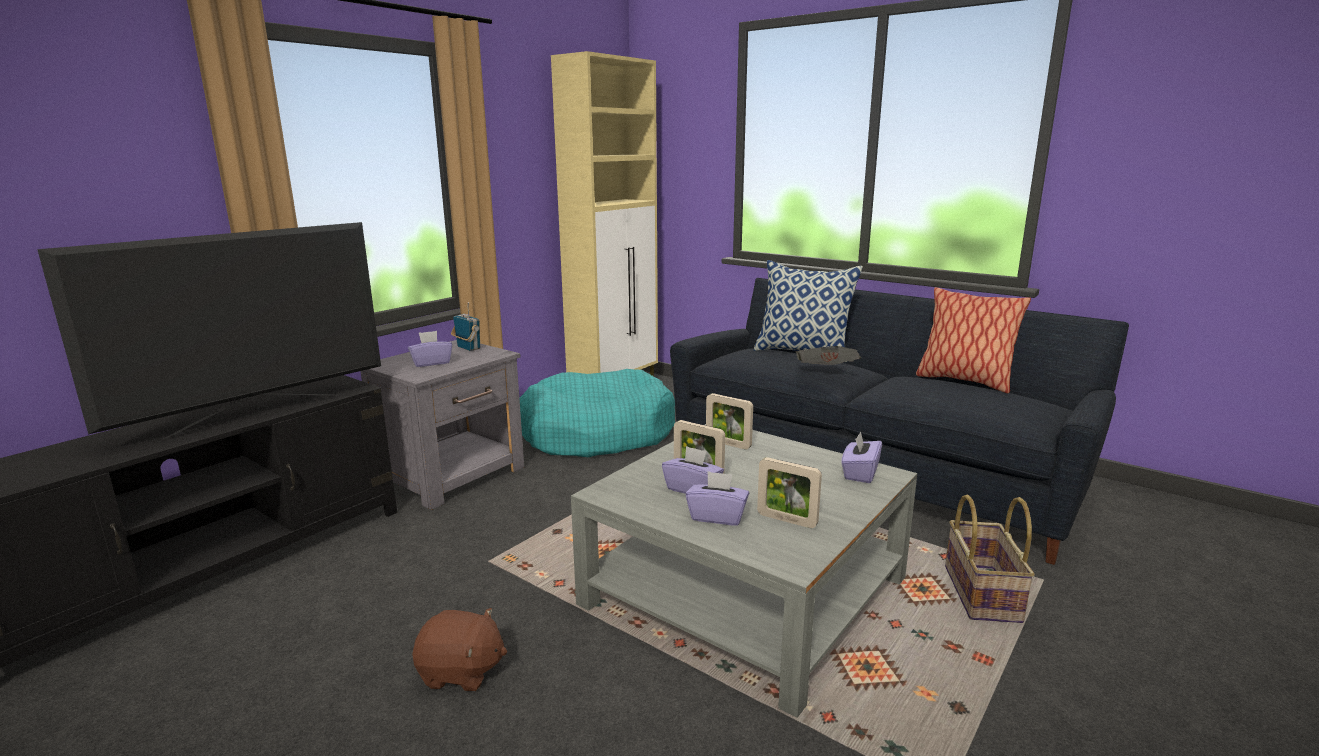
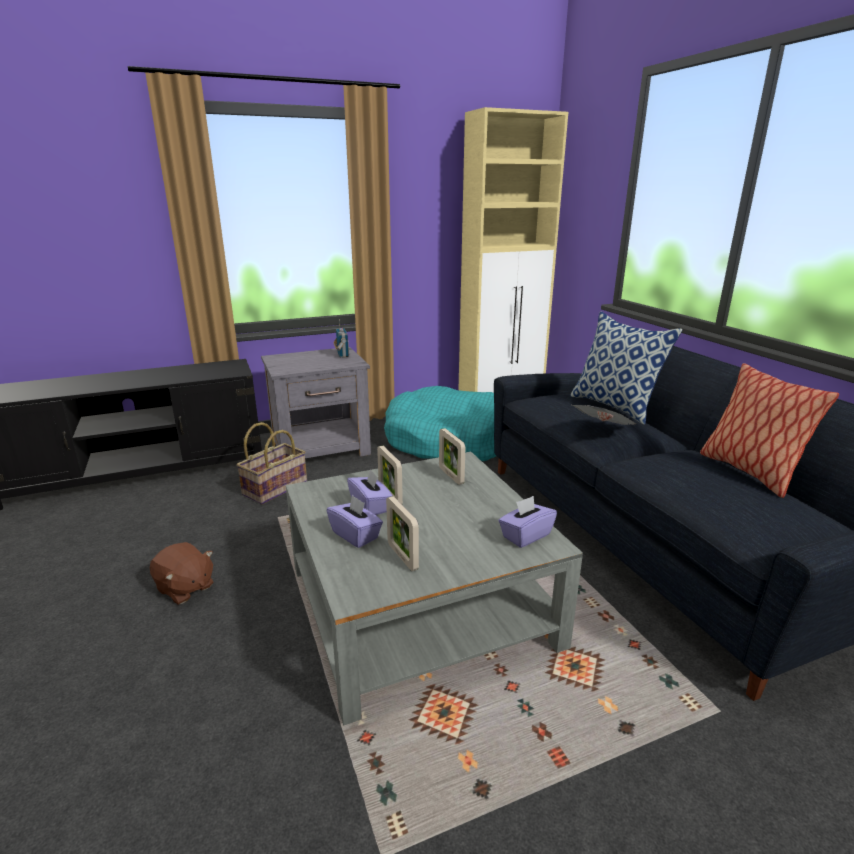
camera: 30 degrees right, 5 degrees up
television [37,222,381,439] -> none
purple tissue box [408,331,452,367] -> none
basket [945,495,1035,623] -> basket moved to [237,422,307,505]

